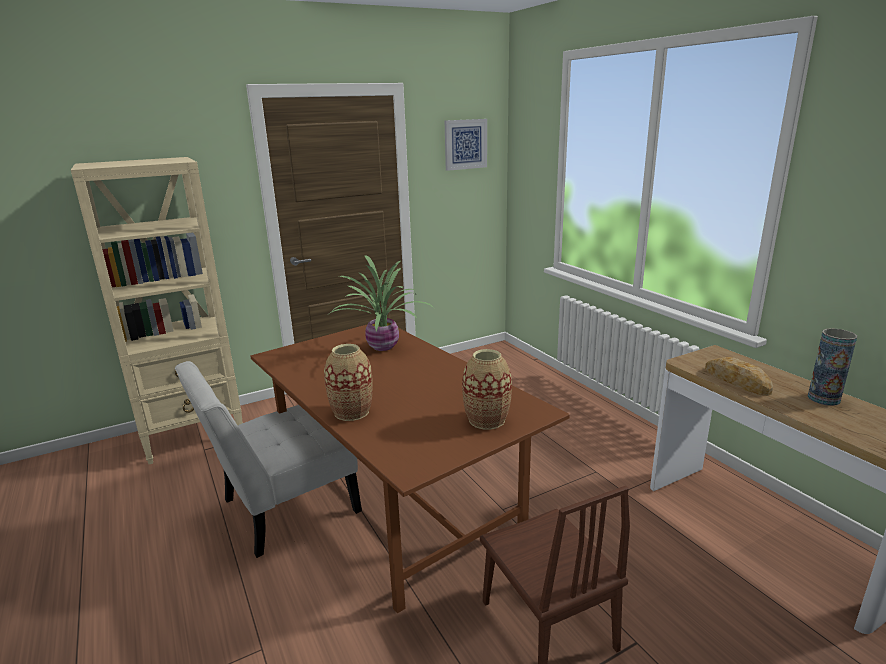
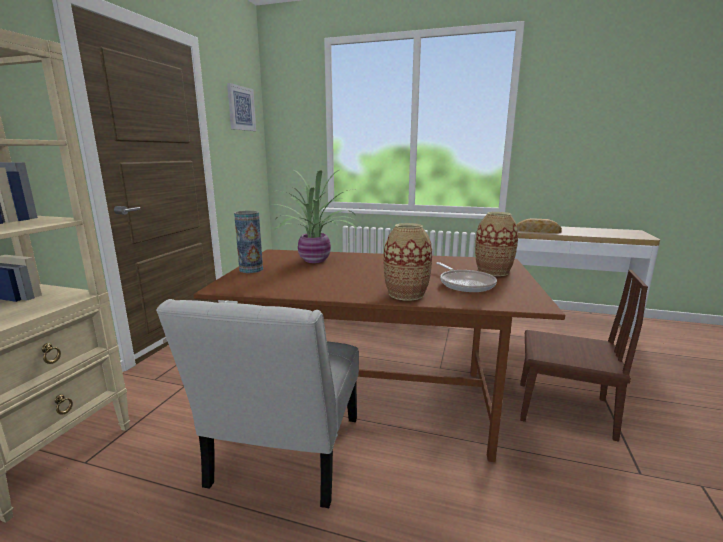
camera: 45 degrees left, 5 degrees down
vase [807,328,857,406] -> vase moved to [234,211,263,273]
none -> frying pan [436,262,497,292]

